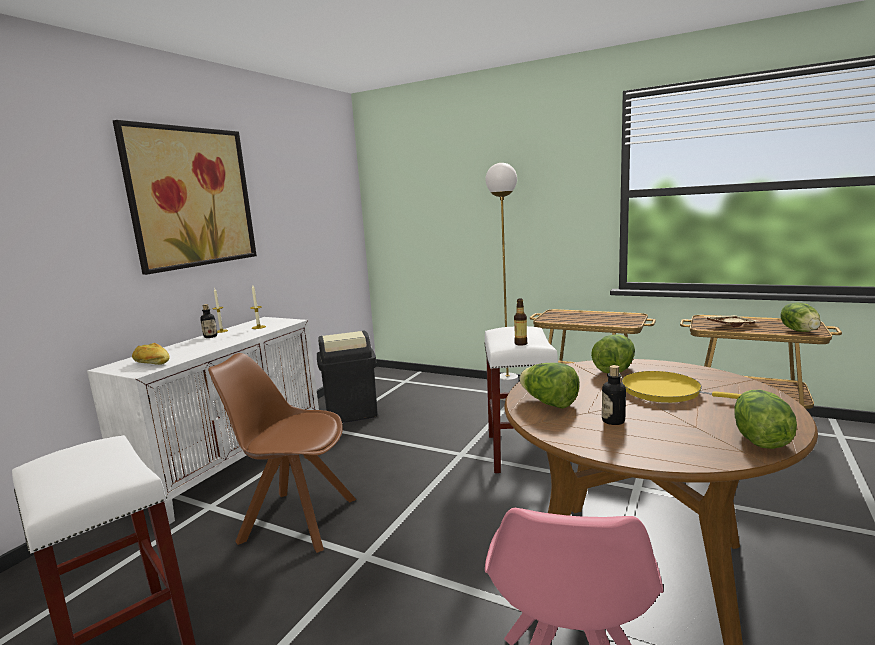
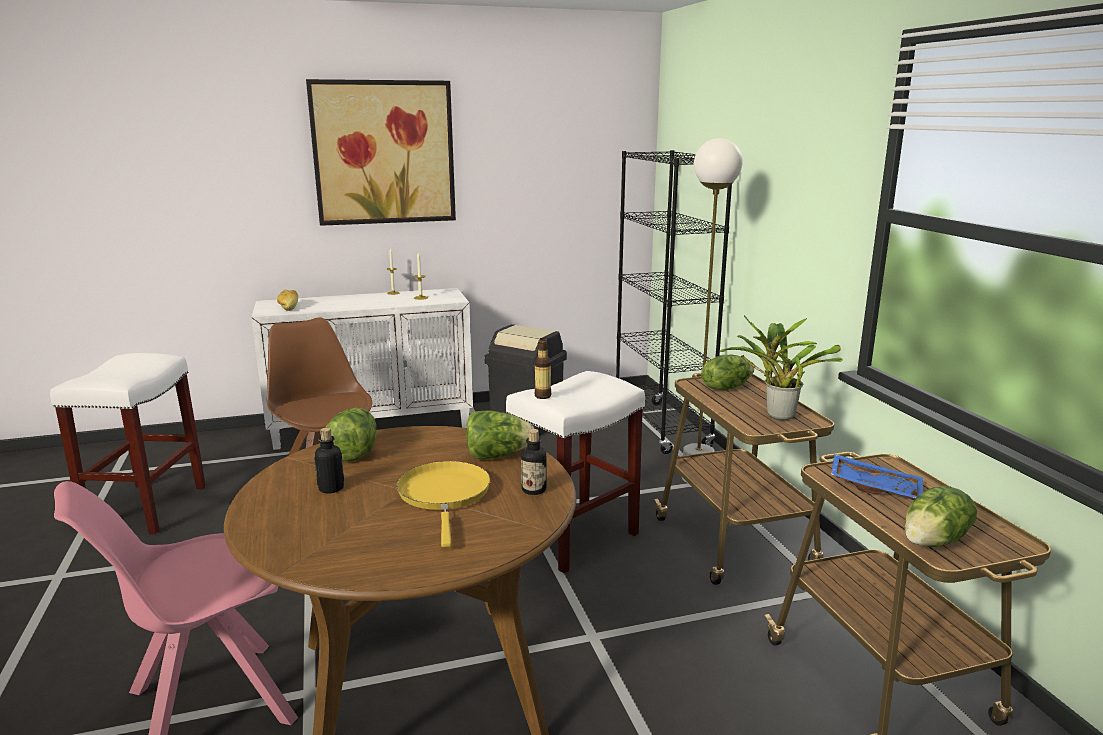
camera: 45 degrees right, 5 degrees up
bottle [201,304,217,338] -> bottle moved to [521,429,546,495]
beige tray [703,315,757,327] -> blue tray [831,454,923,500]
lettuce [734,390,797,449] -> lettuce moved to [701,355,755,390]
none -> black bookcase [616,150,732,454]
none -> potted plant [720,315,843,420]

